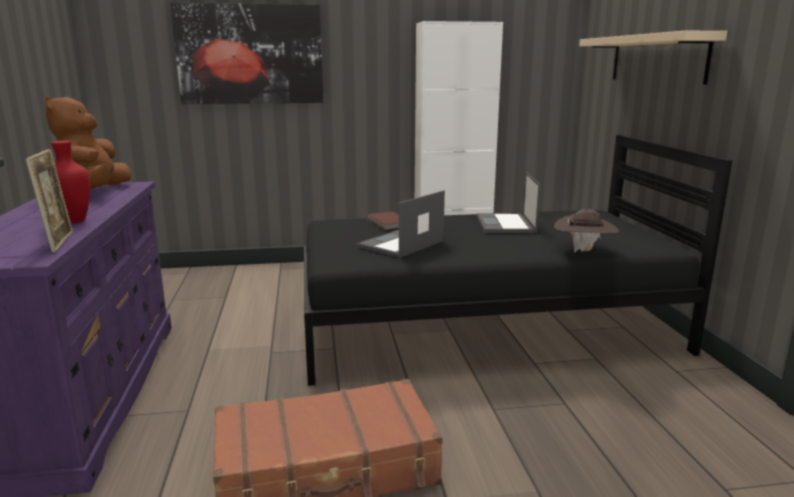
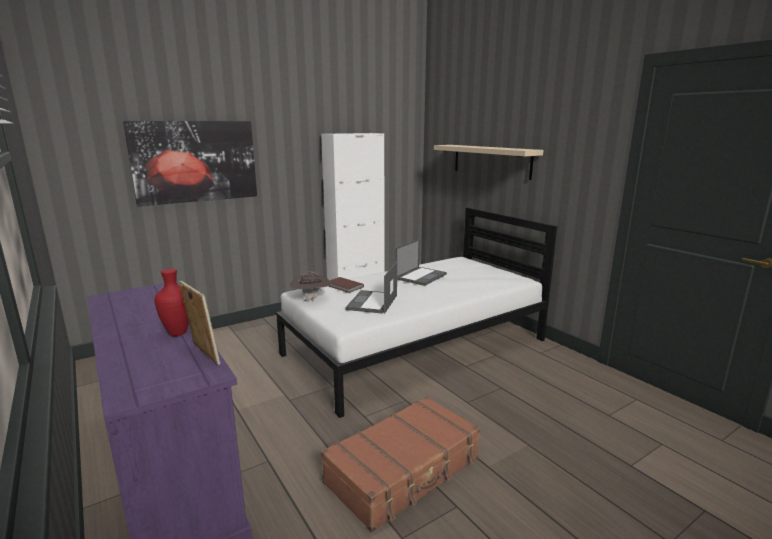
camera: 25 degrees left, 0 degrees up
brown plush toy [45,96,131,189] -> none
black bed [304,135,732,386] -> white bed [276,208,557,418]
laptop [476,172,541,233] -> laptop turned 120 degrees counterclockwise [396,239,447,286]
brown hat [554,209,619,253] -> brown hat moved to [290,272,331,301]

